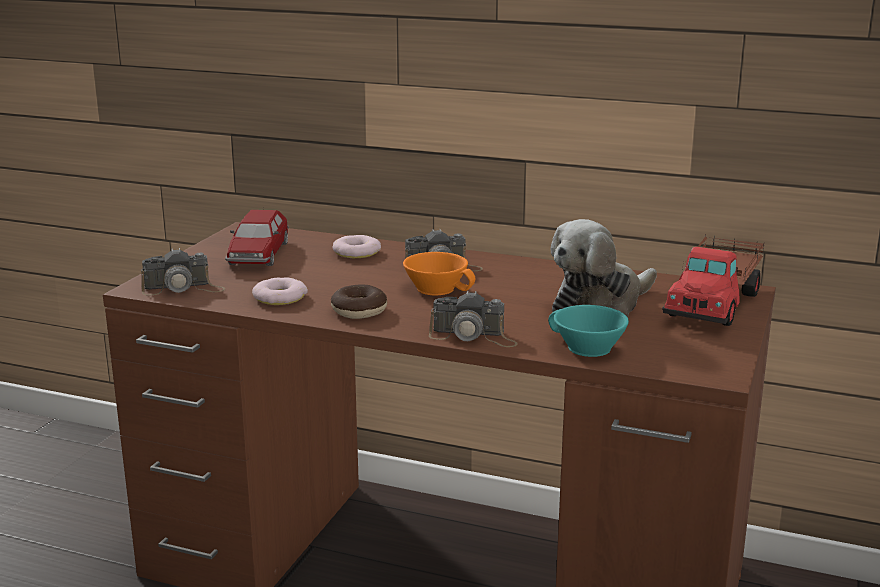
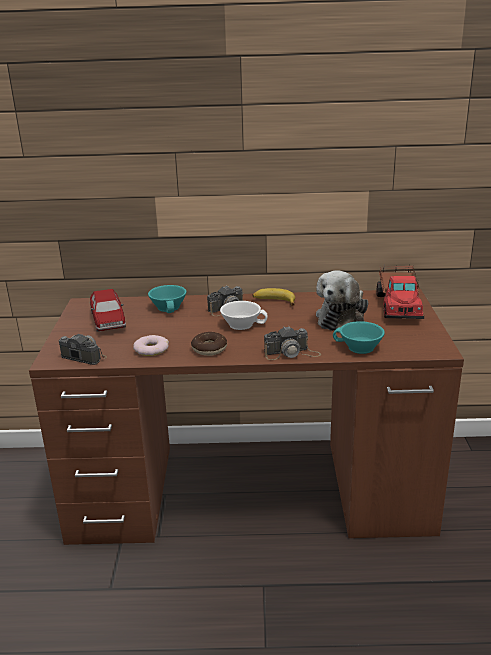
camera: 20 degrees left, 5 degrees up
camera [141,248,225,296] -> camera turned 120 degrees counterclockwise [59,334,107,365]
donut [333,235,381,258] -> turquoise cup [148,285,186,313]
orange cup [403,252,475,295] -> white cup [220,301,268,330]
none -> banana [252,288,295,306]

